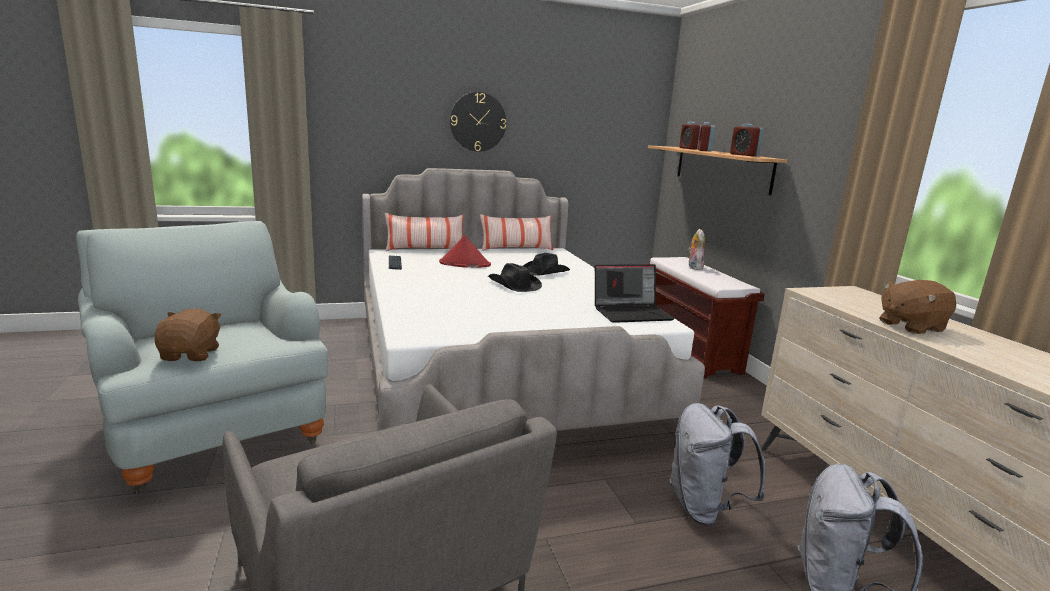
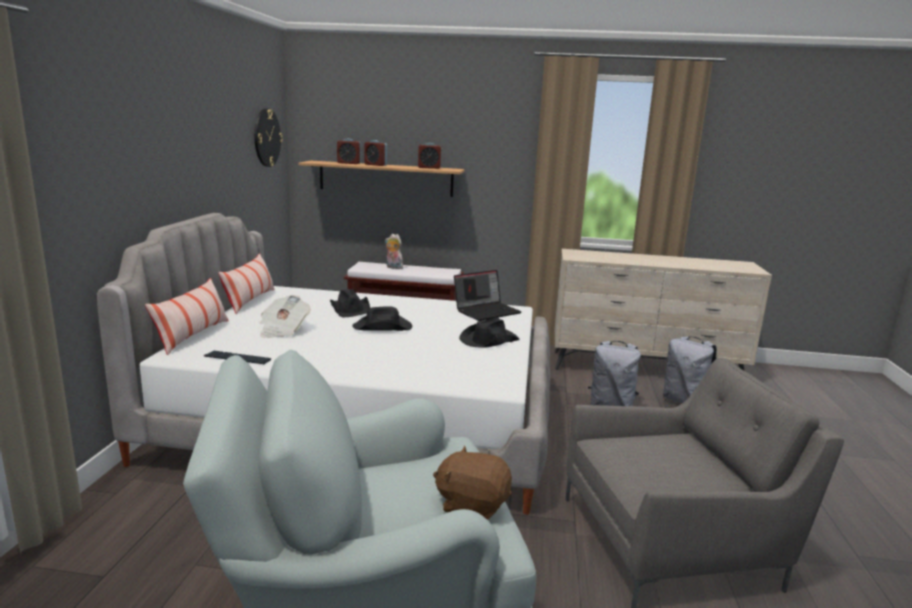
camera: 65 degrees left, 0 degrees up
red hat [439,235,491,268] -> newspaper [260,295,310,338]
wall clock [450,92,506,152] -> wall clock moved to [254,108,283,167]
laptop [595,264,675,323] -> laptop turned 45 degrees clockwise [454,270,522,321]
brown plush toy [880,280,956,334] -> none
none -> black hat [459,317,519,348]

